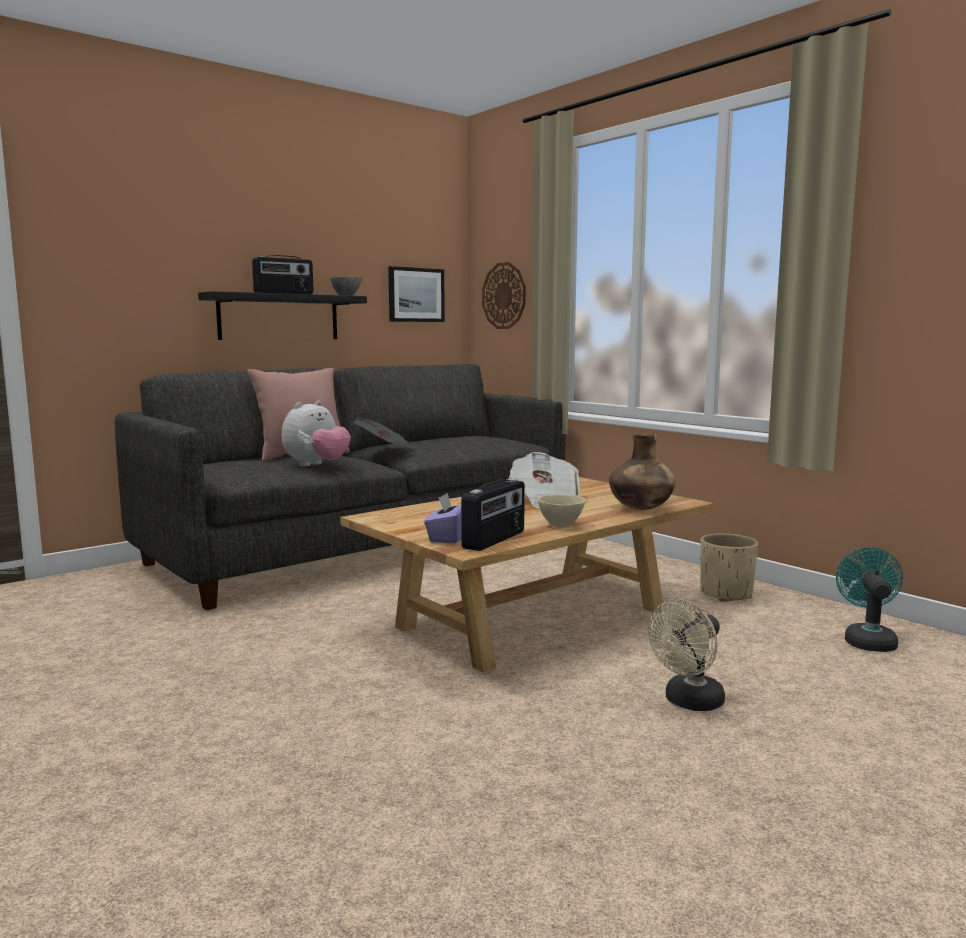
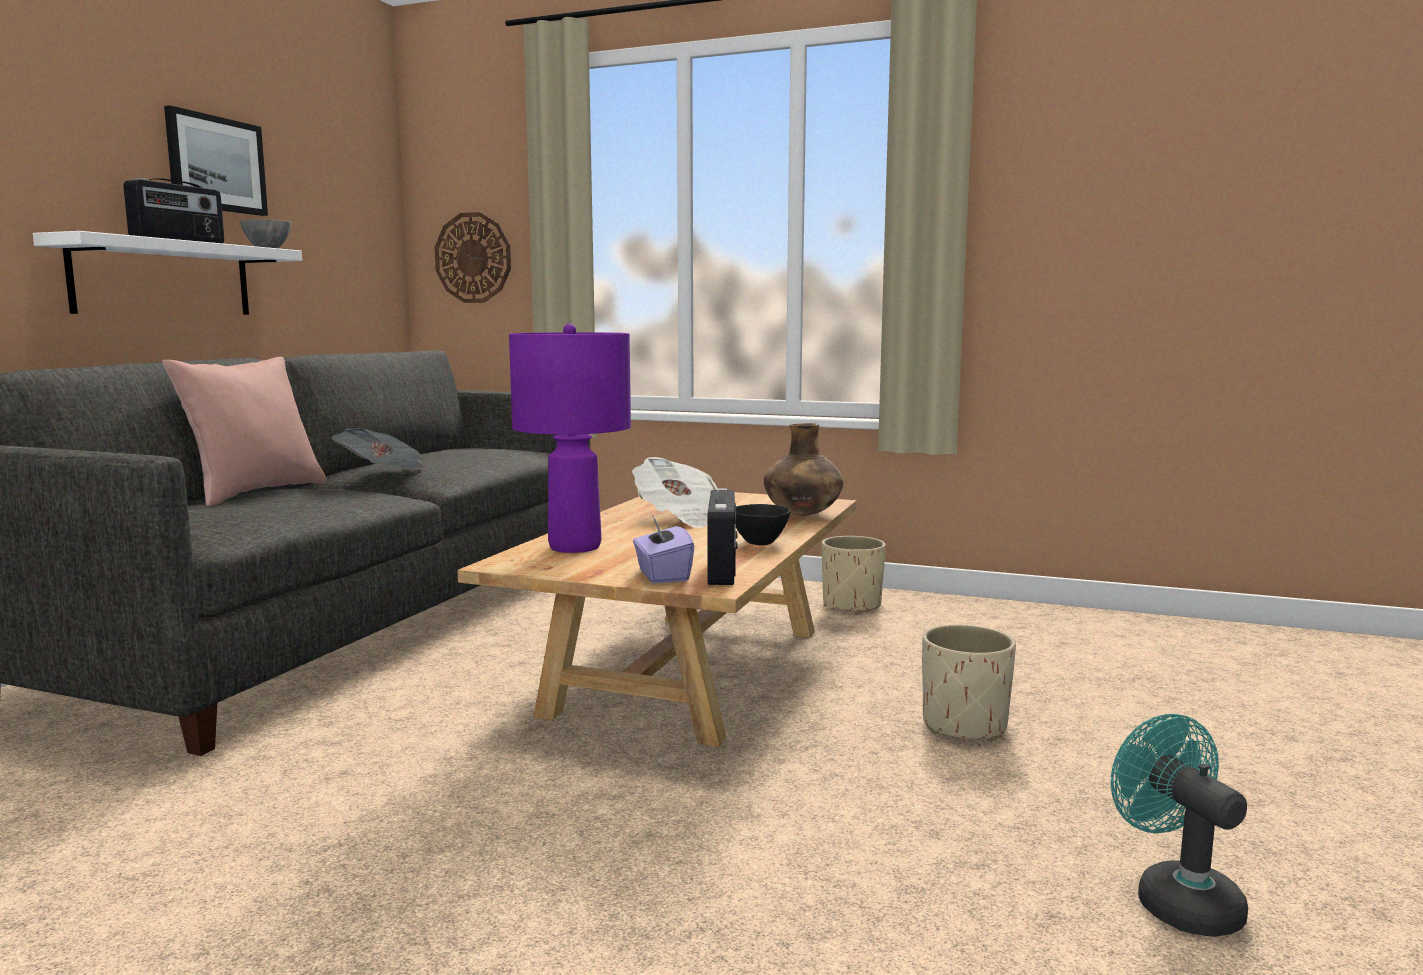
camera: 30 degrees left, 0 degrees up
black shelf [198,291,367,340] -> white shelf [33,231,302,315]
plush toy [282,401,351,467] -> none
picture [388,266,445,322] -> picture moved to [164,105,268,216]
beige bowl [538,495,586,527] -> black bowl [735,504,791,545]
beige fan [648,599,725,711] -> beige planter [922,625,1016,742]
turquoise fan [836,547,903,652] -> turquoise fan moved to [1111,714,1248,937]
none -> purple table lamp [509,324,631,553]

